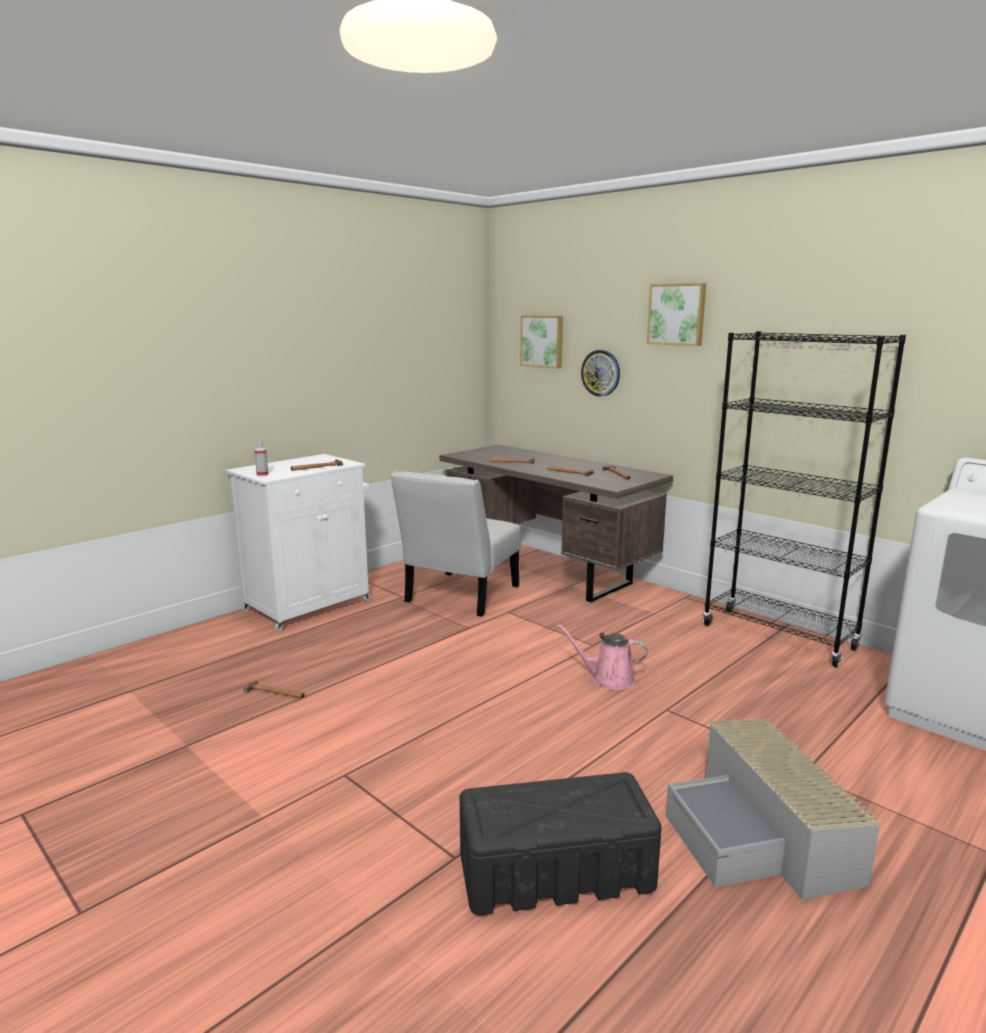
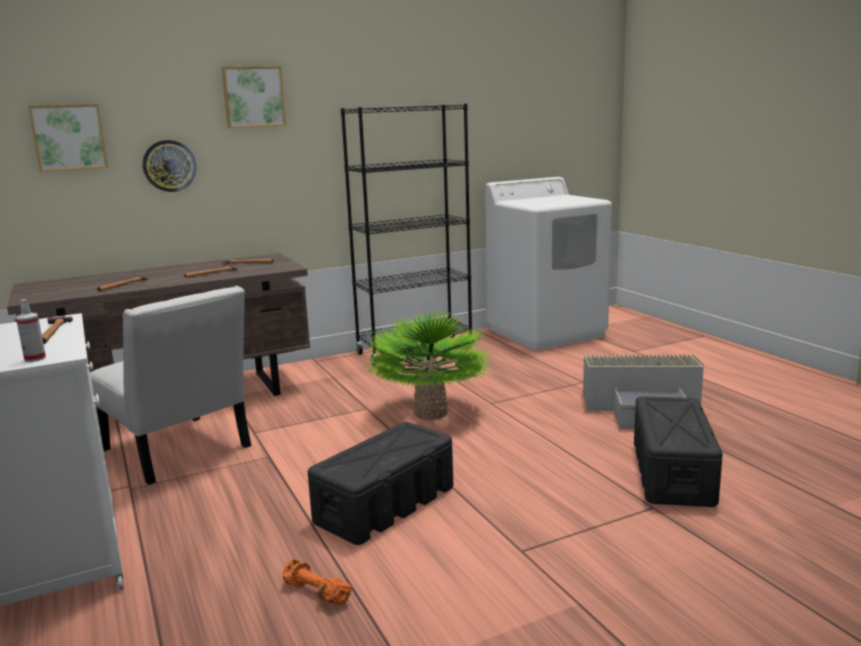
camera: 70 degrees left, 0 degrees up
hammer [243,681,305,699] -> orange dumbbell [282,559,352,605]
pink watering can [556,624,648,690] -> potted plant [365,308,491,420]
none -> black storage box [308,422,453,545]

